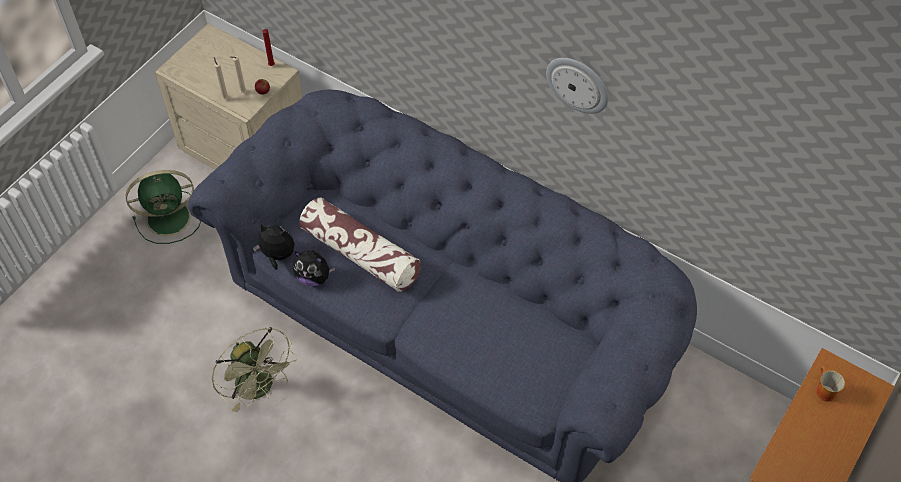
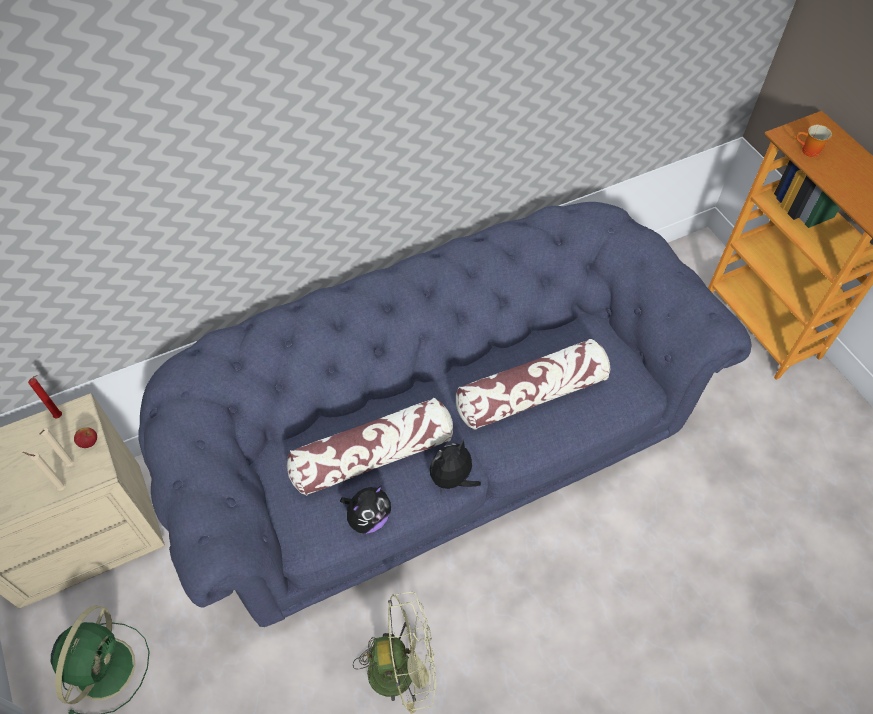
camera: 60 degrees left, 0 degrees up
plush toy [253,223,295,270] -> plush toy moved to [430,439,481,496]
wall clock [546,58,609,114] -> none
none -> pillow [456,339,610,430]

